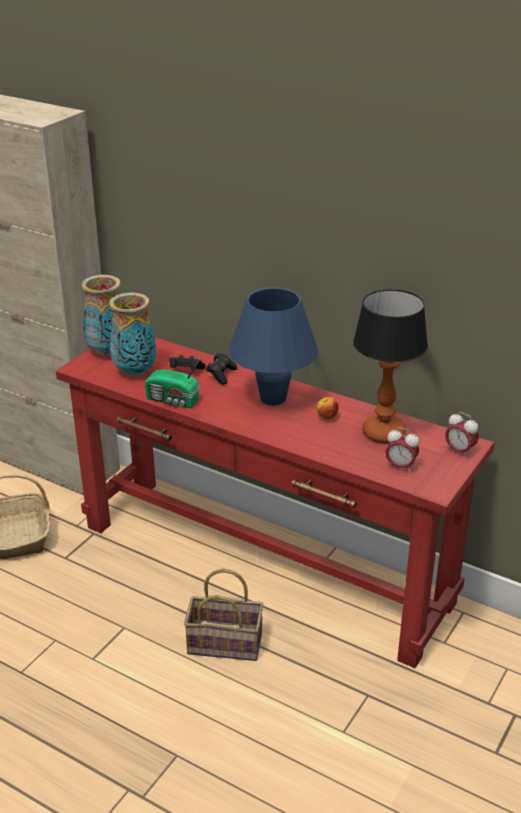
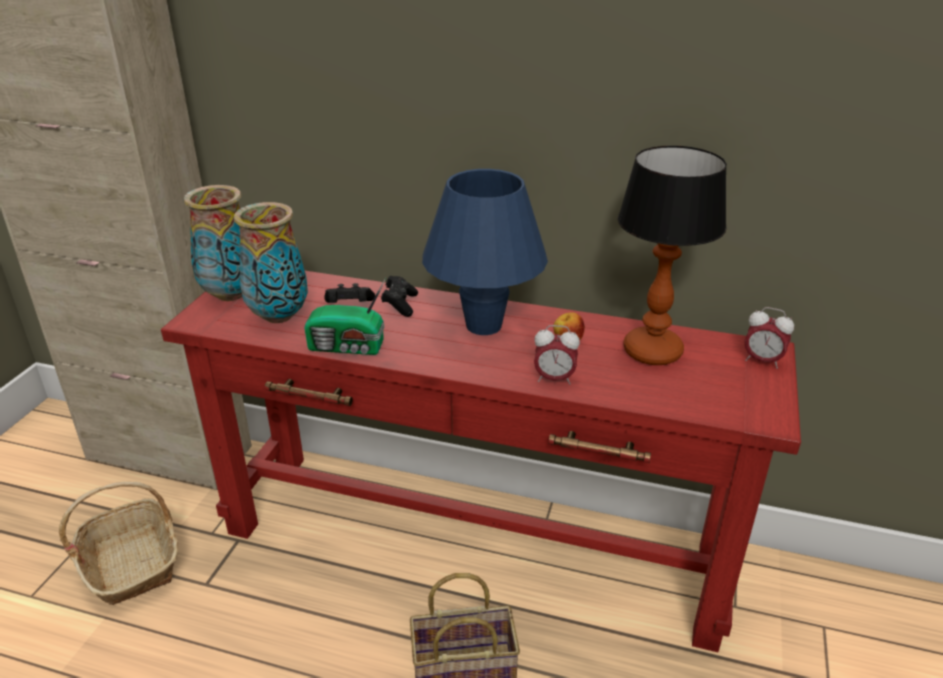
camera: 15 degrees left, 0 degrees up
alarm clock [385,427,419,472] -> alarm clock moved to [534,325,580,385]

